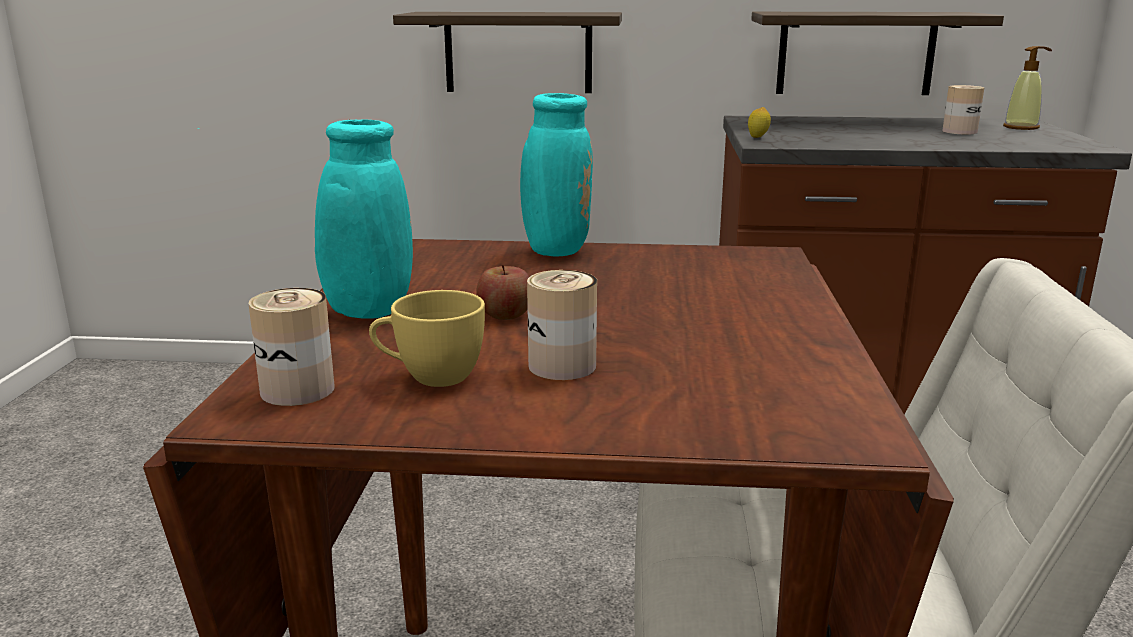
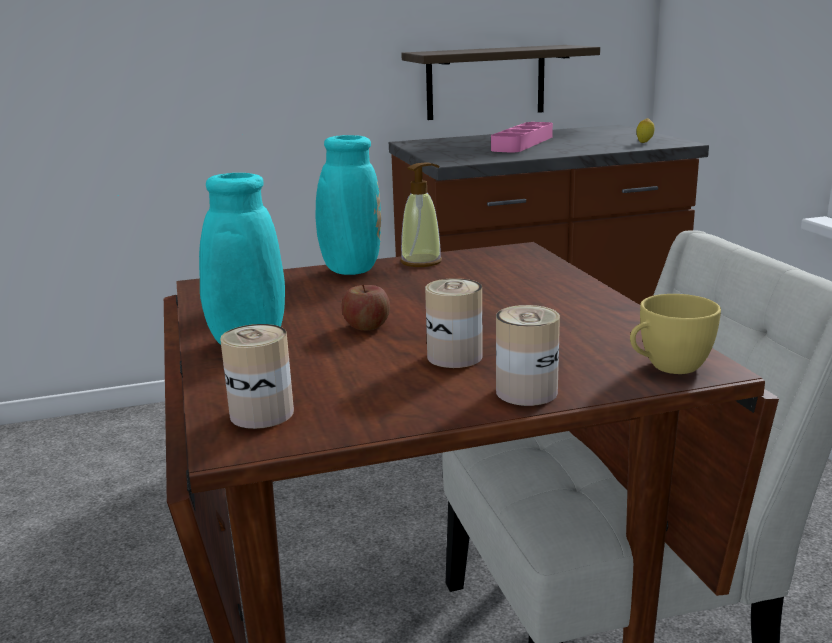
camera: 20 degrees left, 0 degrees up
yellow cup [369,290,485,387] -> yellow cup moved to [630,294,721,374]
shelf [393,12,622,93] -> none
lemon [748,107,771,138] -> lemon moved to [636,118,655,143]
can [942,85,984,134] -> can moved to [496,305,560,406]
soap dispenser [1003,46,1052,130] -> soap dispenser moved to [400,162,442,267]
none -> pink tray [491,122,553,153]

